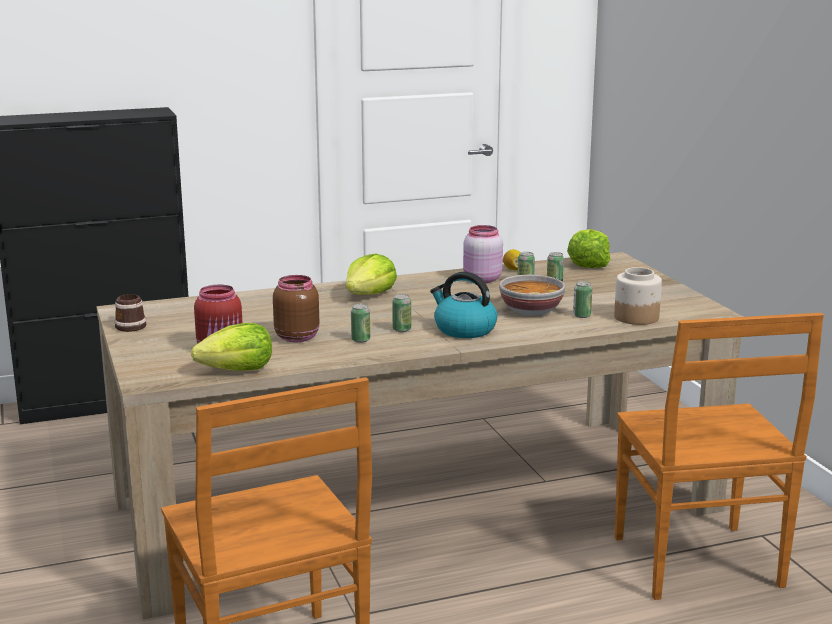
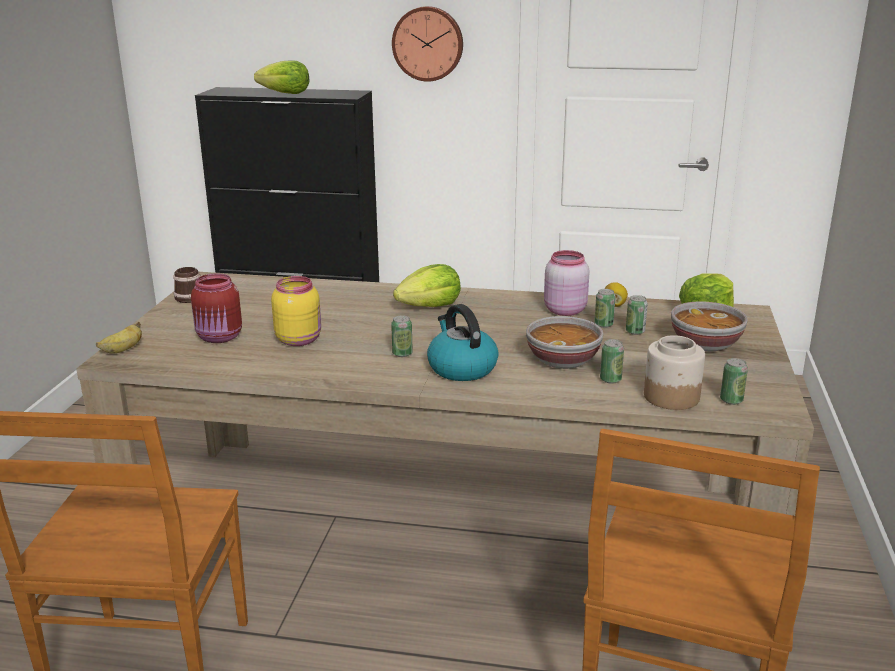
camera: 30 degrees right, 5 degrees up
lettuce [191,323,272,371] -> lettuce moved to [254,60,310,94]
brown jar [273,275,319,342] -> yellow jar [271,276,321,346]
can [351,304,370,343] -> can moved to [720,358,748,405]
none -> banana [96,322,142,354]
none -> wall clock [392,6,463,82]
none -> bowl [671,301,748,351]

